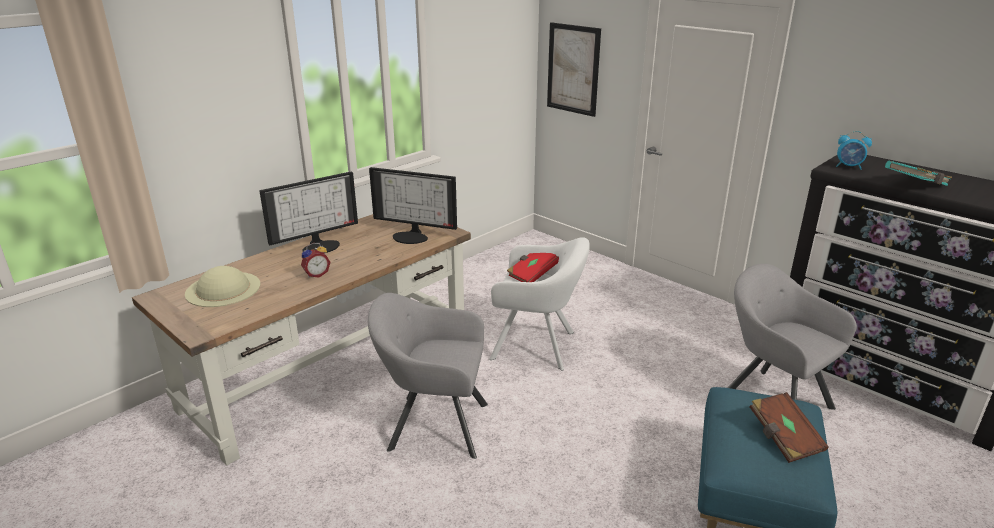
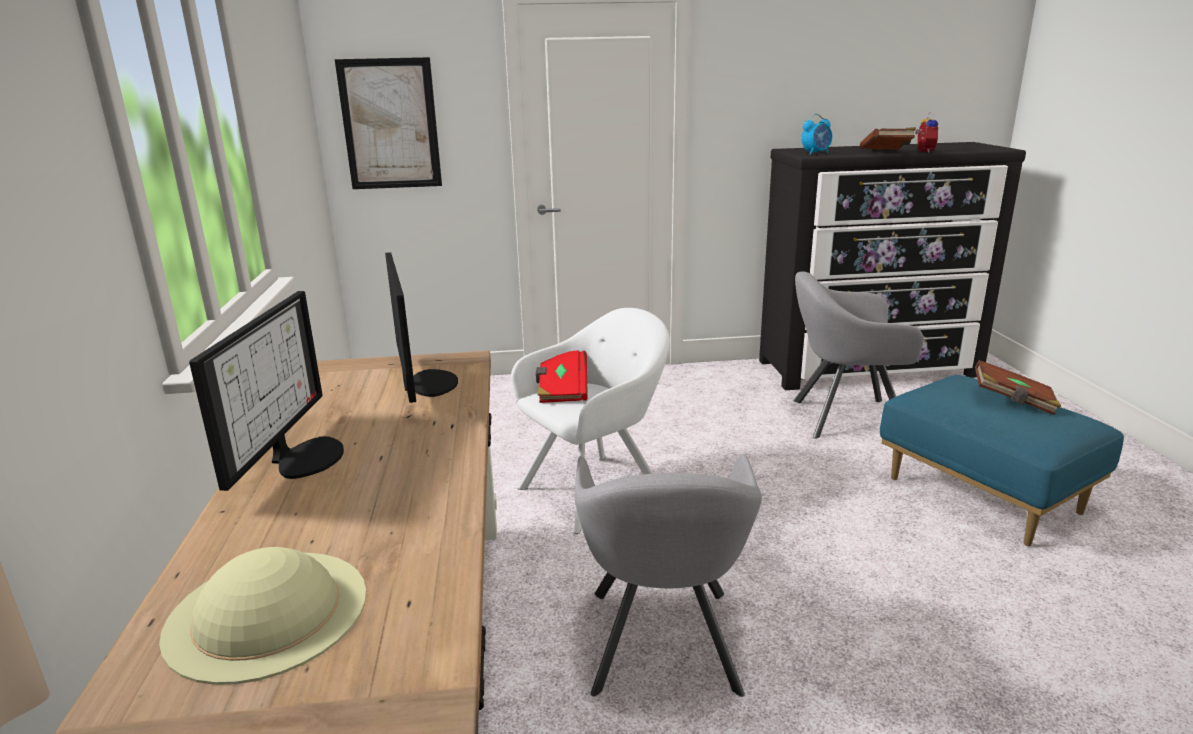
camera: 50 degrees left, 5 degrees down
alarm clock [301,243,331,278] -> alarm clock moved to [915,112,938,153]
grey armchair [368,293,488,459] -> grey armchair turned 45 degrees counterclockwise [575,454,762,697]
monitor [369,167,457,244] -> monitor turned 75 degrees counterclockwise [385,252,458,403]
turquoise book [885,161,952,186] -> brown book [860,127,916,150]

